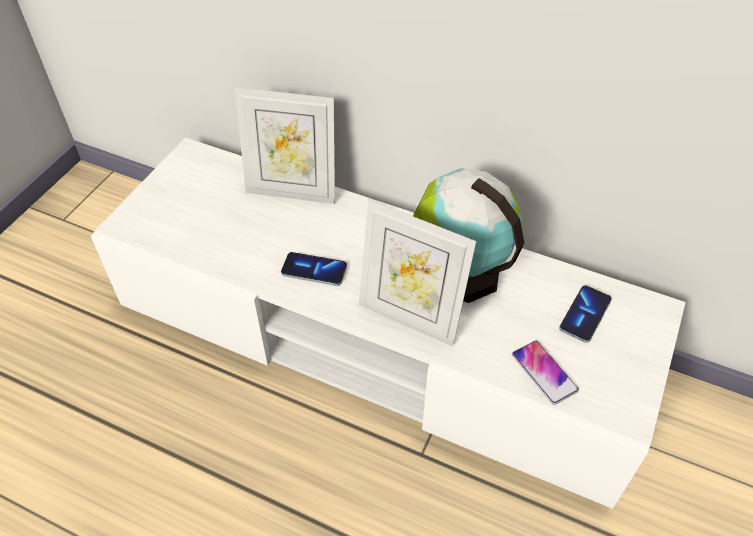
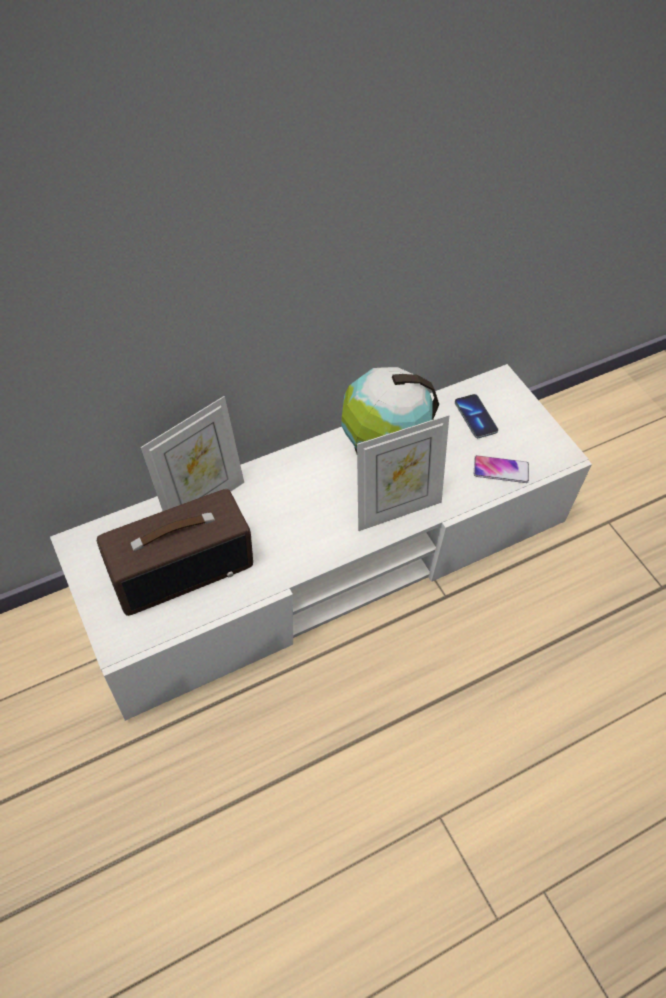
camera: 55 degrees left, 5 degrees up
phone [281,252,347,286] -> none
none -> radio [97,489,253,616]

